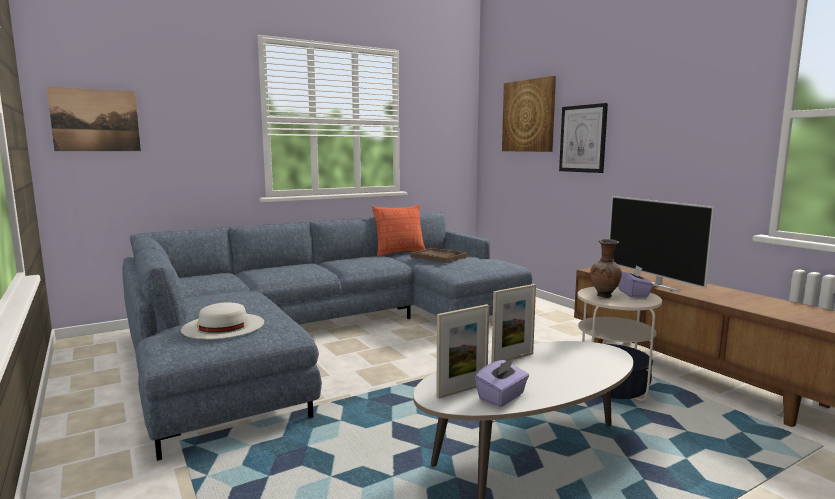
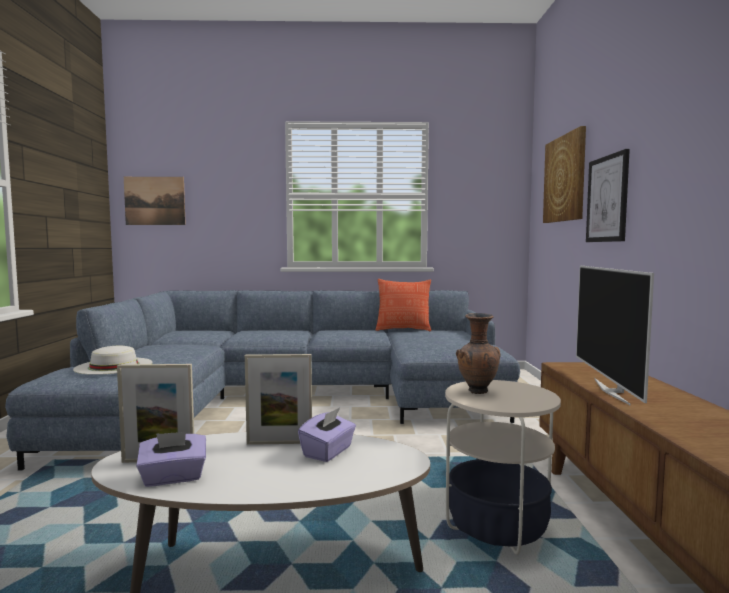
camera: 30 degrees right, 5 degrees down
brown tray [411,248,467,263] -> none
purple tissue box [618,265,653,297] -> purple tissue box moved to [298,408,356,462]

